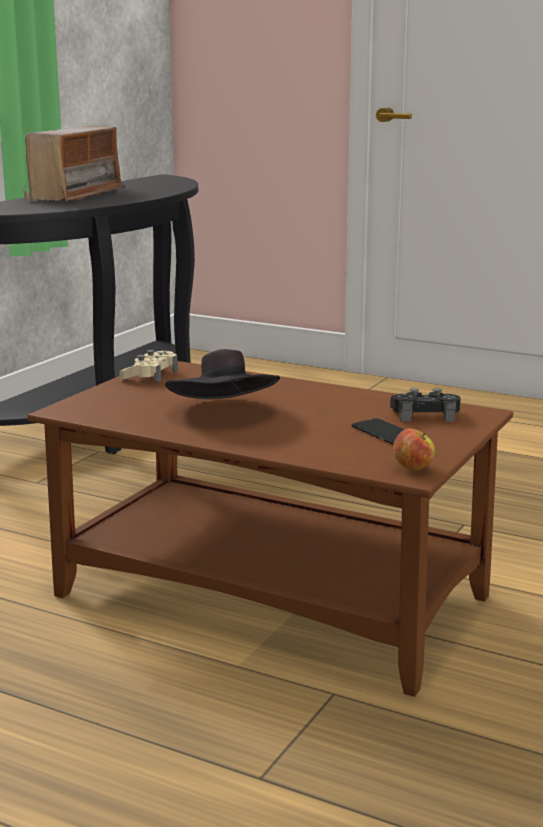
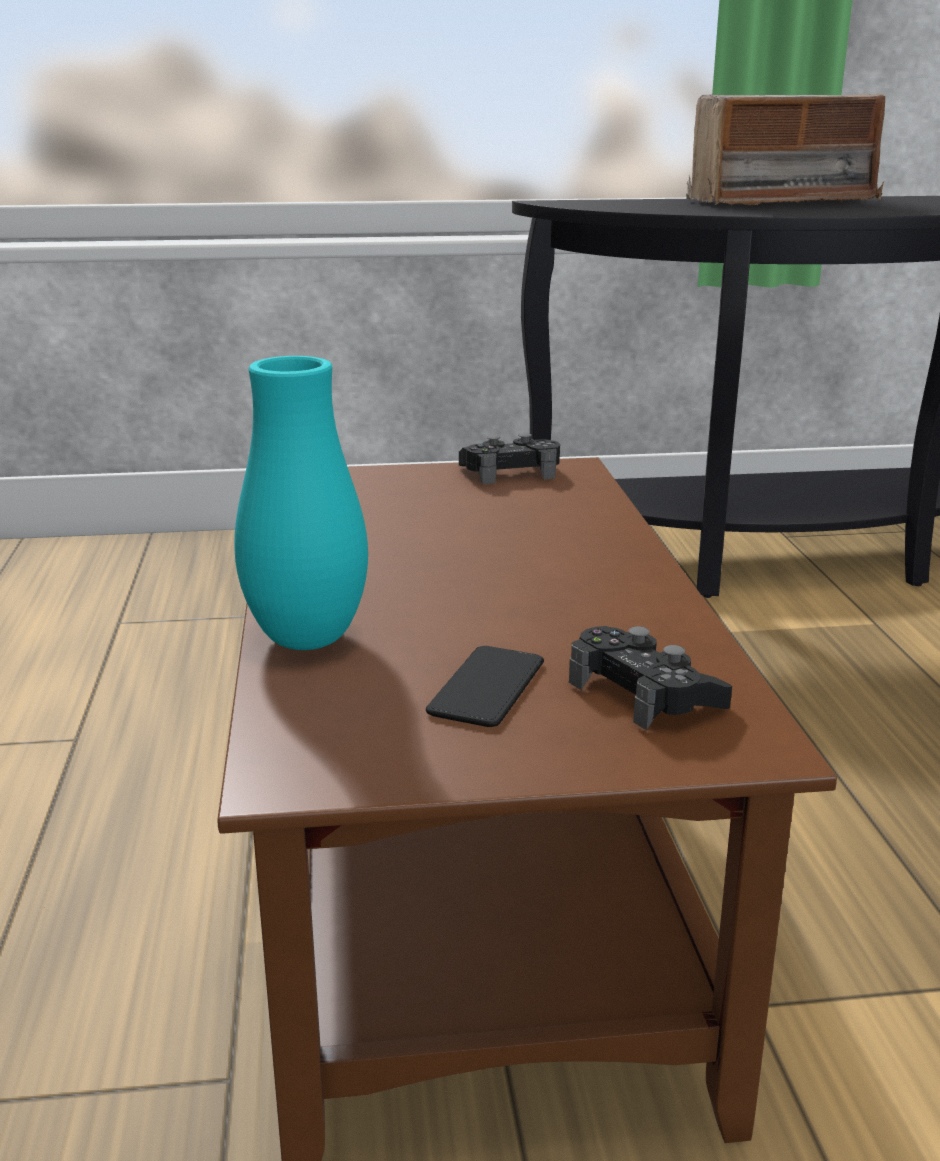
camera: 55 degrees right, 5 degrees up
beige game controller [120,350,178,383] -> black game controller [459,433,560,484]
black hat [165,349,280,399] -> none
apple [393,429,435,471] -> none
none -> turquoise vase [234,356,368,650]

